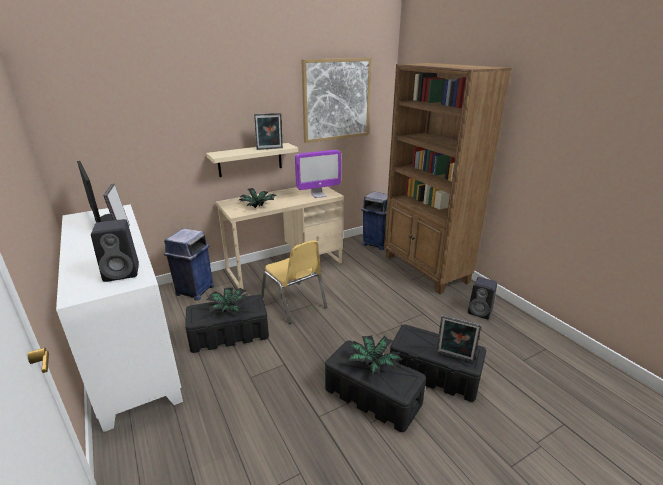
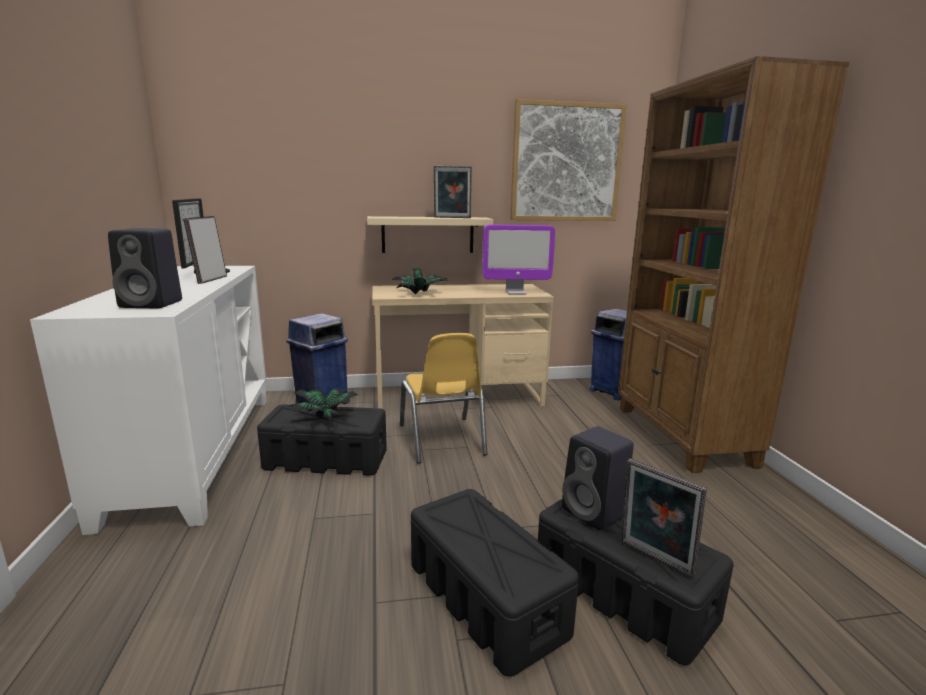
camera: 20 degrees right, 10 degrees down
potted plant [347,335,402,376] -> none
black speaker [468,277,497,319] -> black speaker moved to [562,426,634,530]

